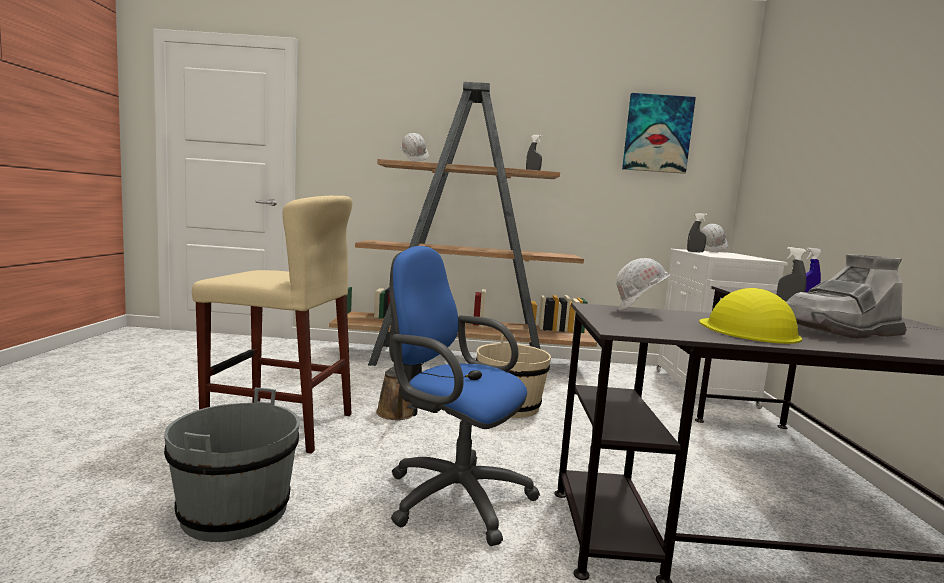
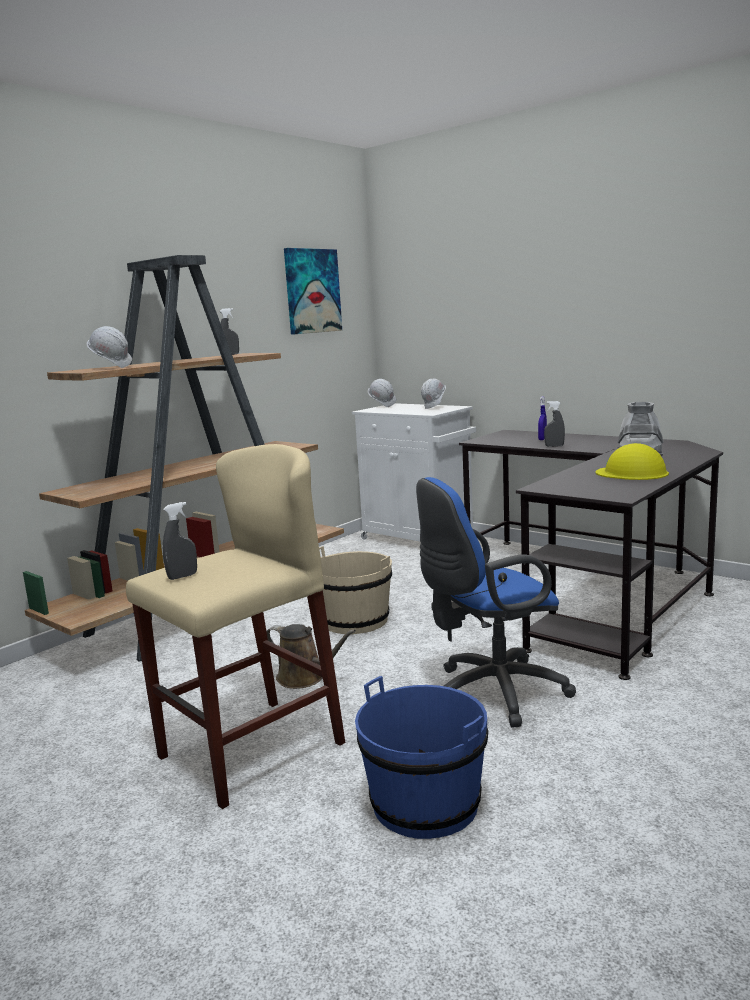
camera: 50 degrees left, 5 degrees up
grey bucket [164,388,300,542] -> blue bucket [355,676,488,839]
white hard hat [616,258,671,310] -> white hard hat moved to [421,378,446,409]
grey spray bottle [687,213,707,252] -> grey spray bottle moved to [163,502,197,580]

